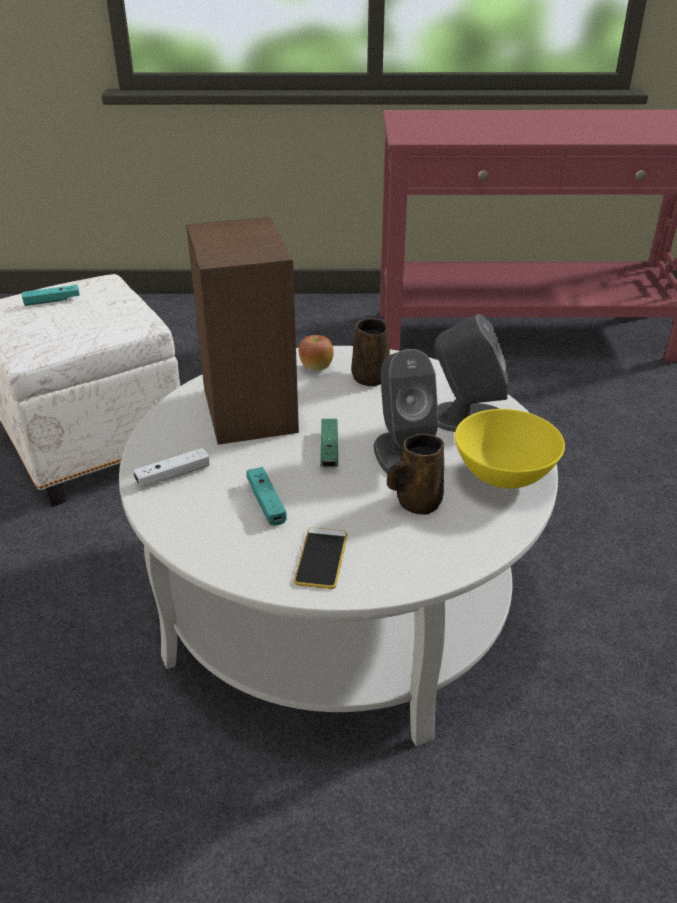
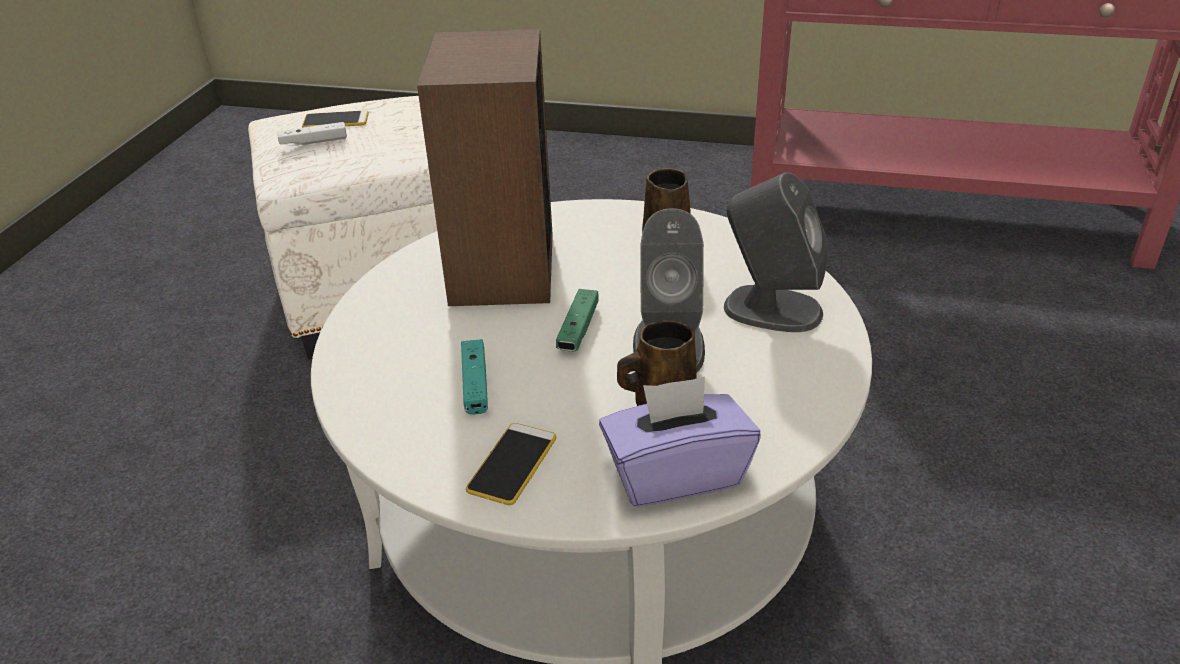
camera: 15 degrees right, 0 degrees up
turquoise game controller [22,285,80,306] -> phone [302,110,369,128]
white game controller [133,448,210,486] -> white game controller moved to [277,122,347,146]
apple [299,335,334,370] -> none
yellow bowl [455,409,565,489] -> none
none -> purple tissue box [599,376,761,507]

